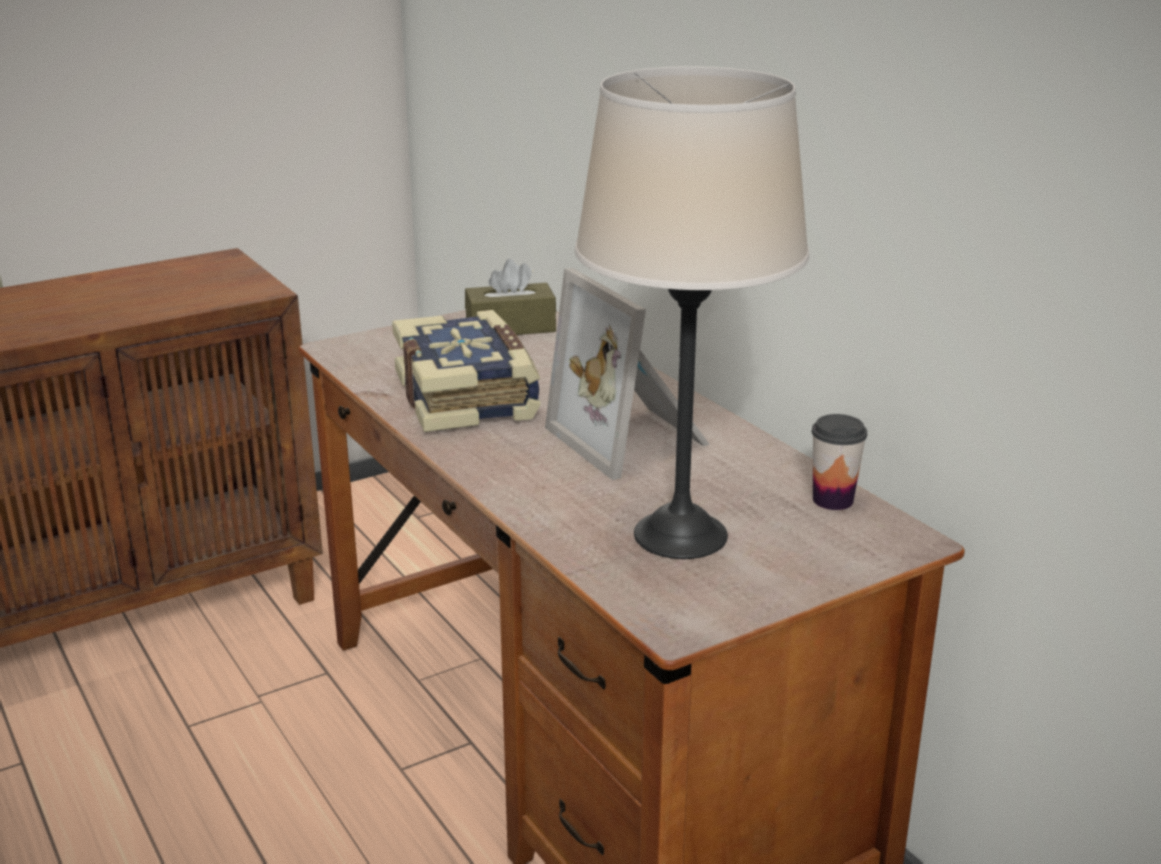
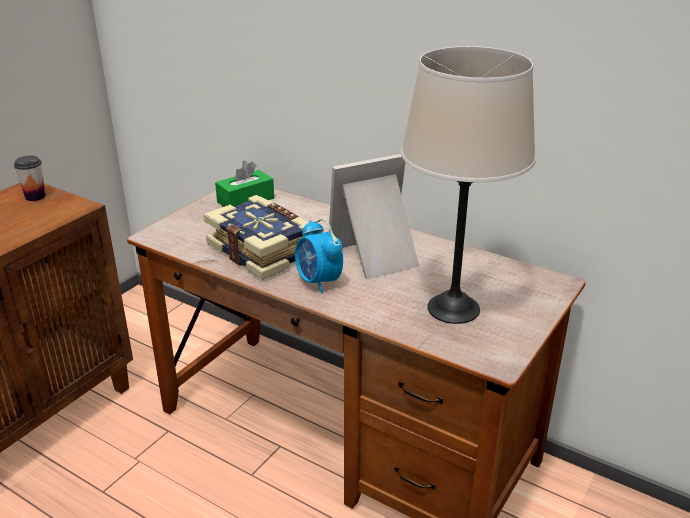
camera: 25 degrees left, 5 degrees up
brown tissue box [465,259,556,335] -> green tissue box [215,161,274,207]
picture frame [545,268,710,480] -> picture frame turned 120 degrees clockwise [329,154,419,279]
cup [812,414,867,510] -> cup moved to [14,156,46,201]
none -> alarm clock [295,219,343,293]

